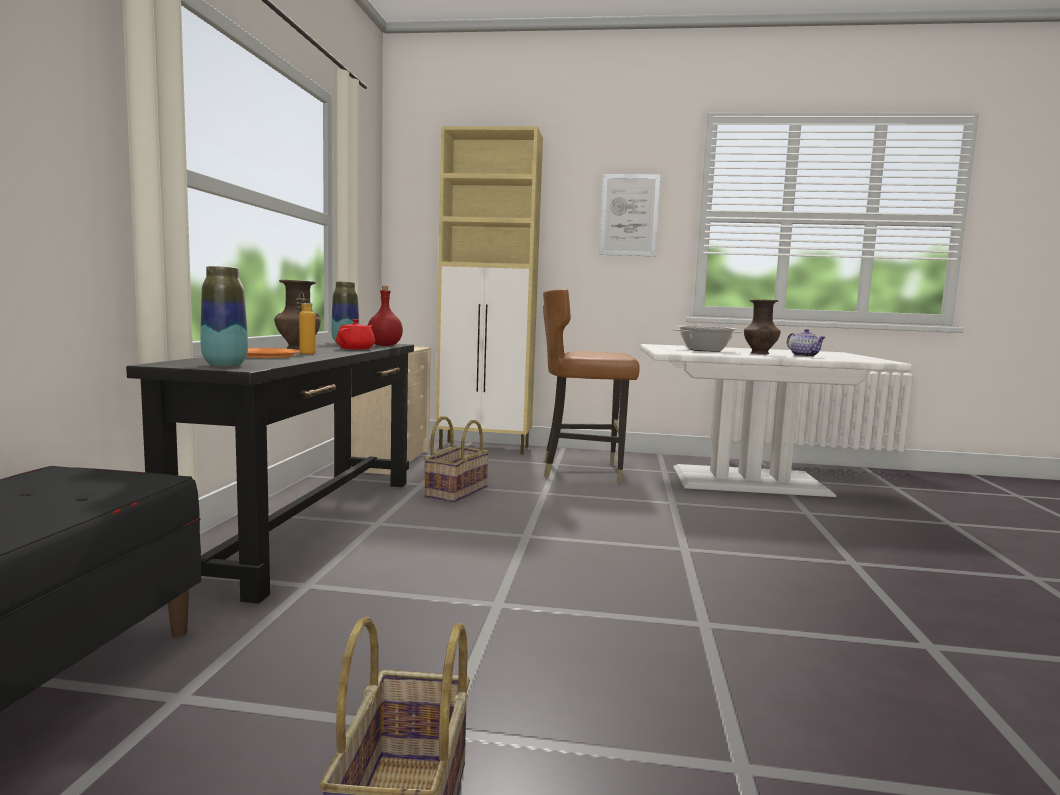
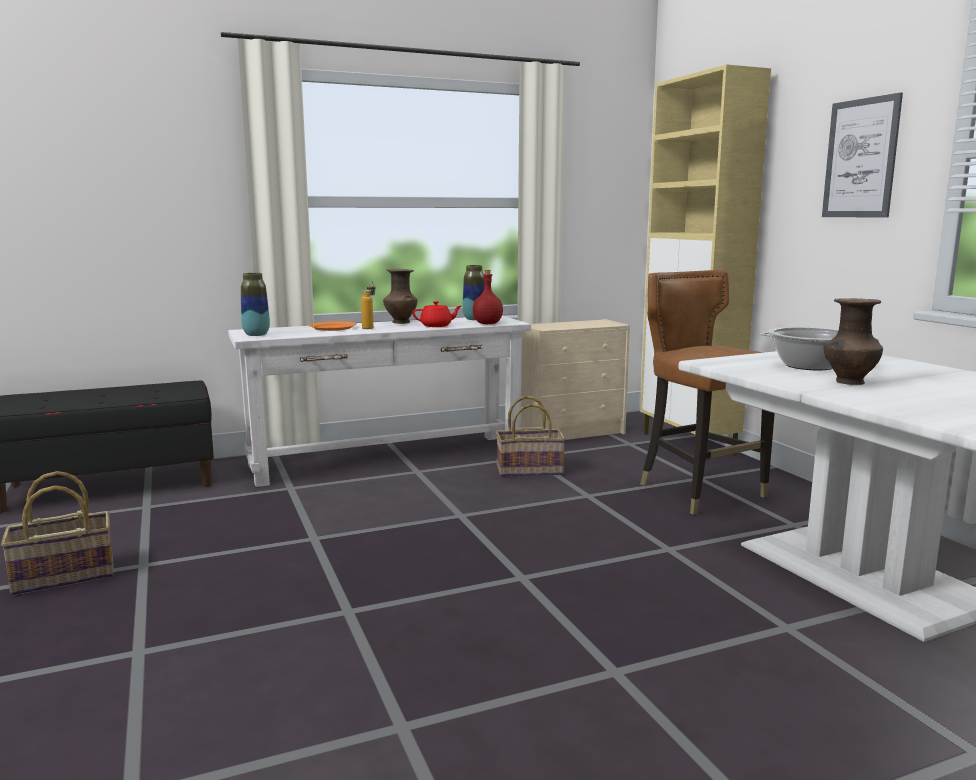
camera: 60 degrees right, 5 degrees up
black console table [126,342,414,604] -> white console table [228,316,531,487]
teapot [787,329,826,357] -> none

